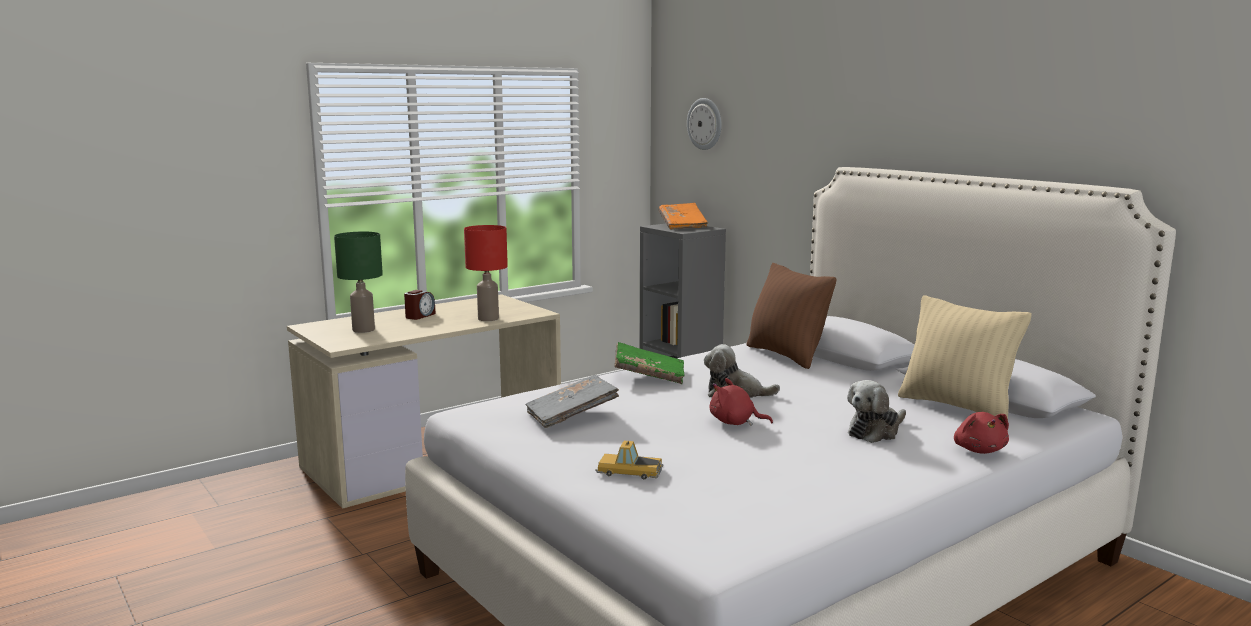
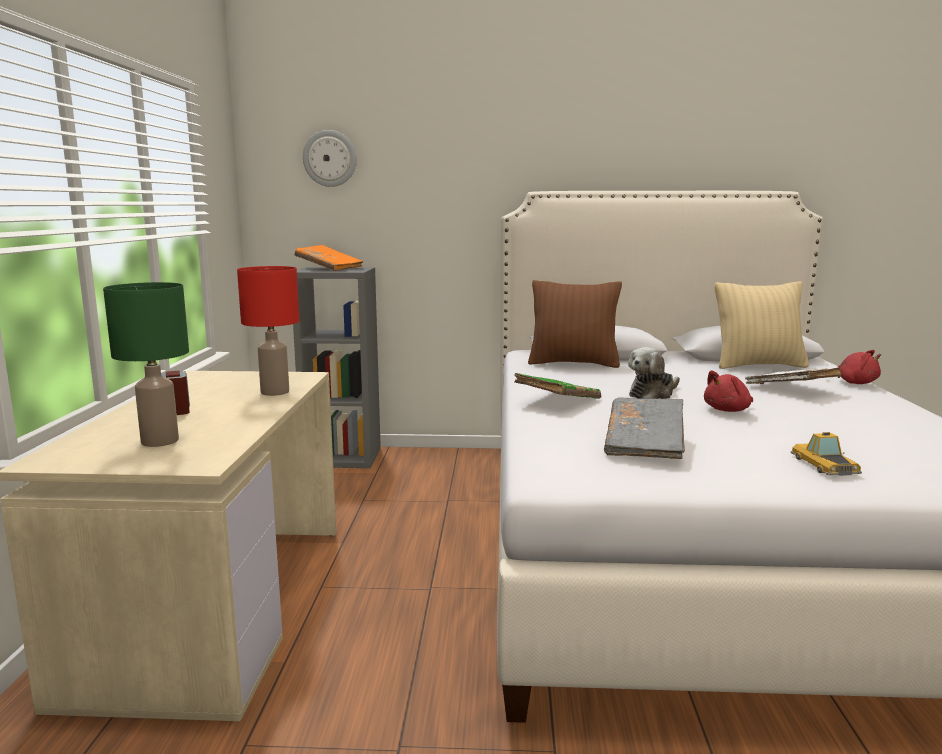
camera: 50 degrees left, 0 degrees up
toy car [595,441,663,480] -> toy car turned 120 degrees clockwise [791,432,862,476]
plush toy [847,380,906,443] -> white book [745,367,841,384]

